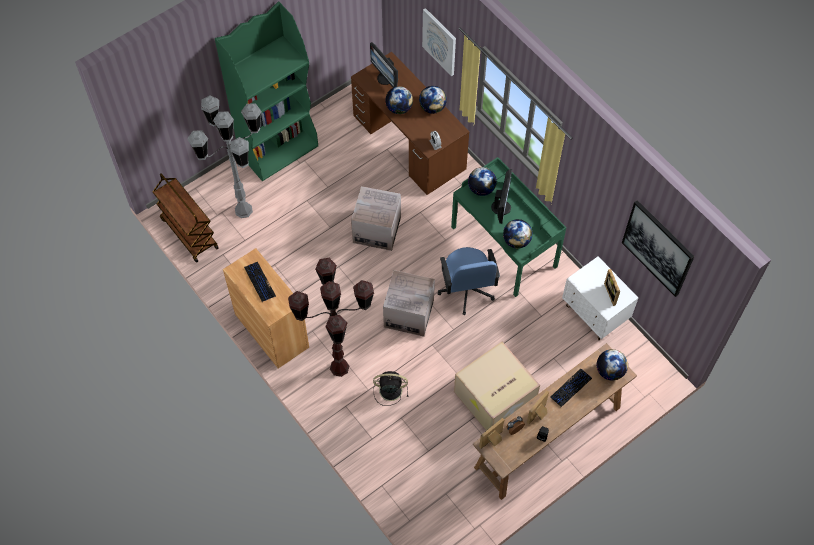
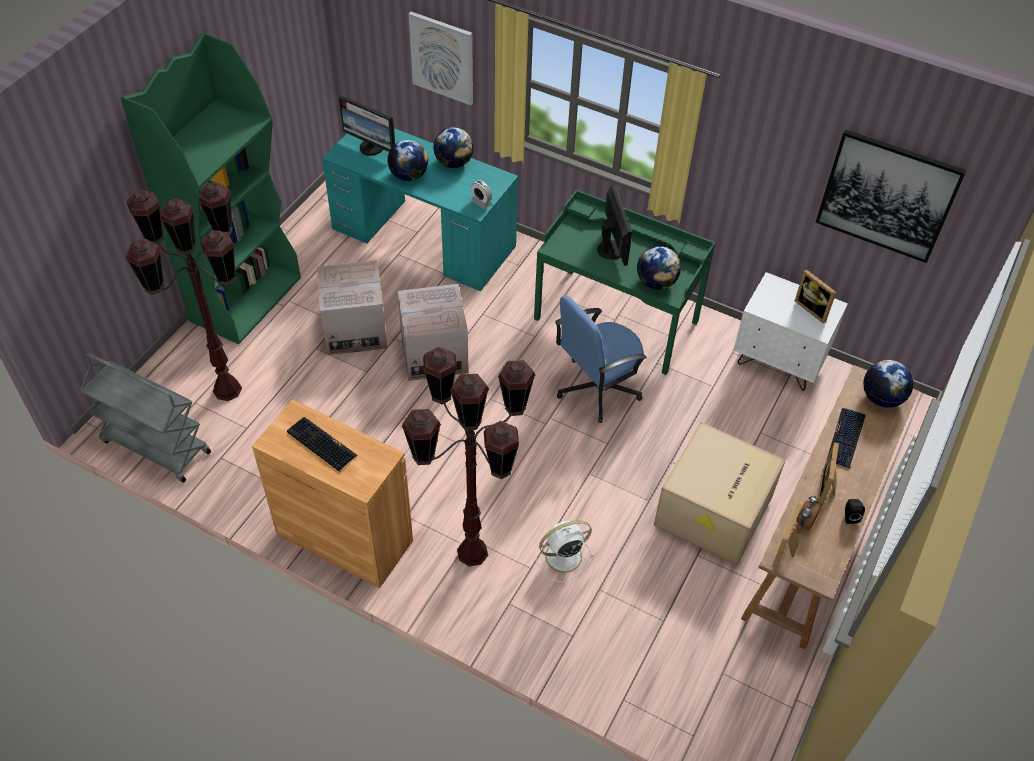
camera: 25 degrees left, 10 degrees down
brown cart [153,173,219,263] -> grey cart [80,353,211,483]
grey floor lamp [187,96,262,218] -> brown floor lamp [126,182,242,401]
brown desk [351,52,469,195] -> turquoise desk [322,128,518,291]
black fan [373,371,408,406] -> white fan [536,520,594,582]
cardboard box [383,270,435,337] -> cardboard box moved to [317,260,387,355]
blue office chair [438,247,500,315] -> blue office chair turned 90 degrees clockwise [555,295,647,423]
globe [468,167,497,196] -> none

